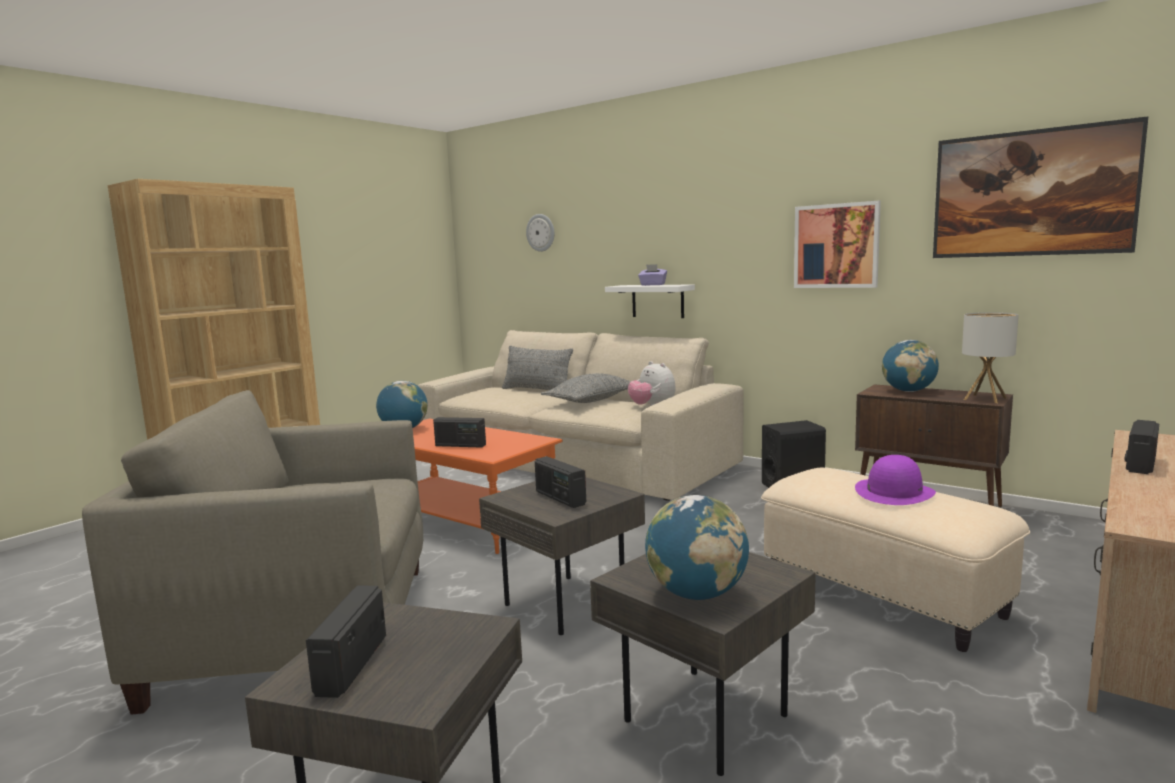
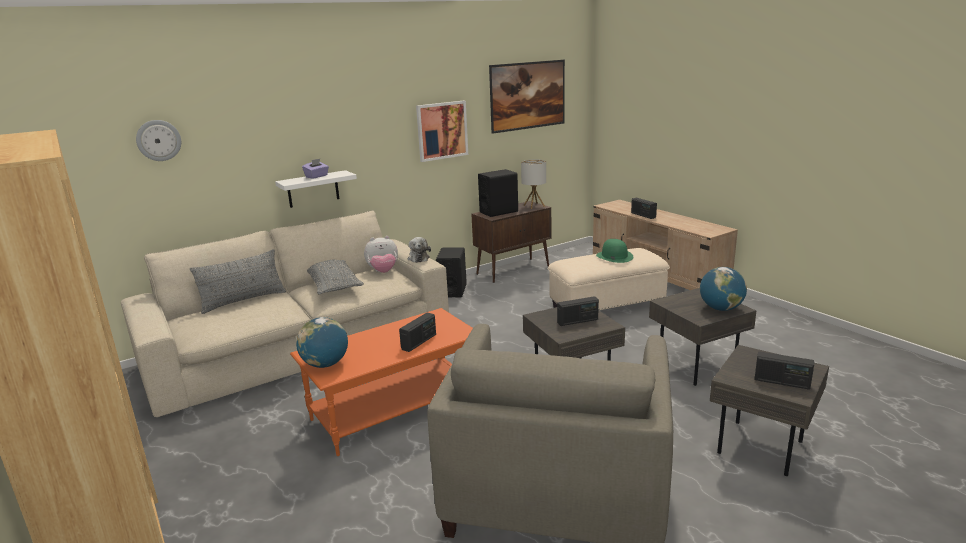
camera: 70 degrees left, 10 degrees up
purple hat [855,455,936,505] -> green hat [596,239,633,263]
globe [882,340,939,392] -> black speaker [478,169,518,217]
none -> plush toy [408,237,431,263]

